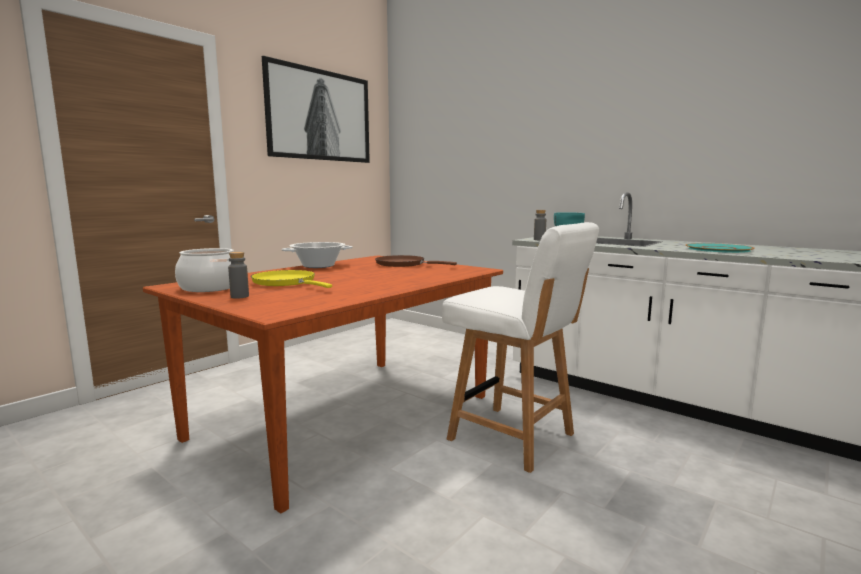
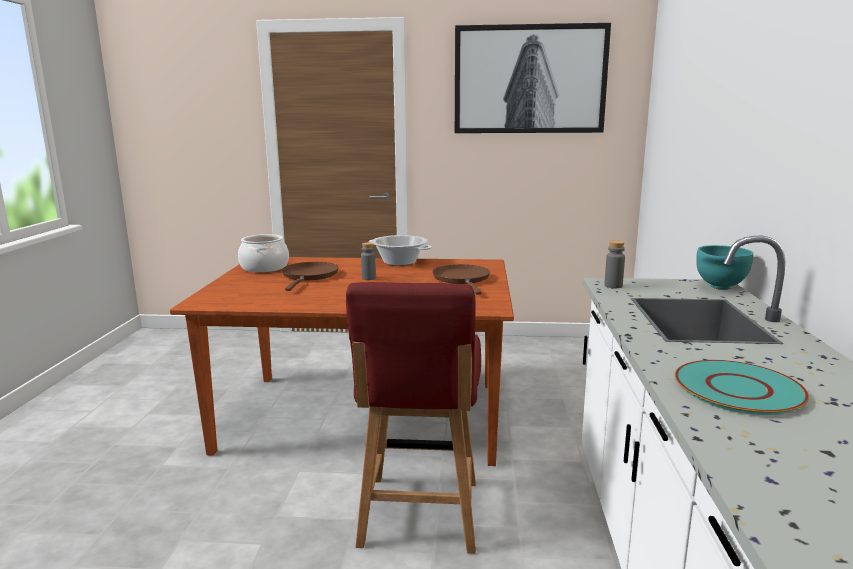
camera: 55 degrees right, 5 degrees up
grey bottle [228,252,249,299] -> grey bottle moved to [361,242,376,280]
yellow frying pan [251,270,332,288] -> brown frying pan [282,262,339,291]
white chair [442,222,599,473] -> red chair [346,282,481,554]

